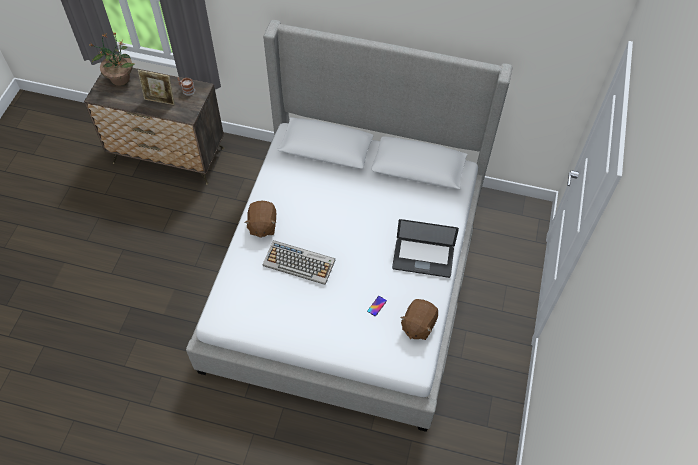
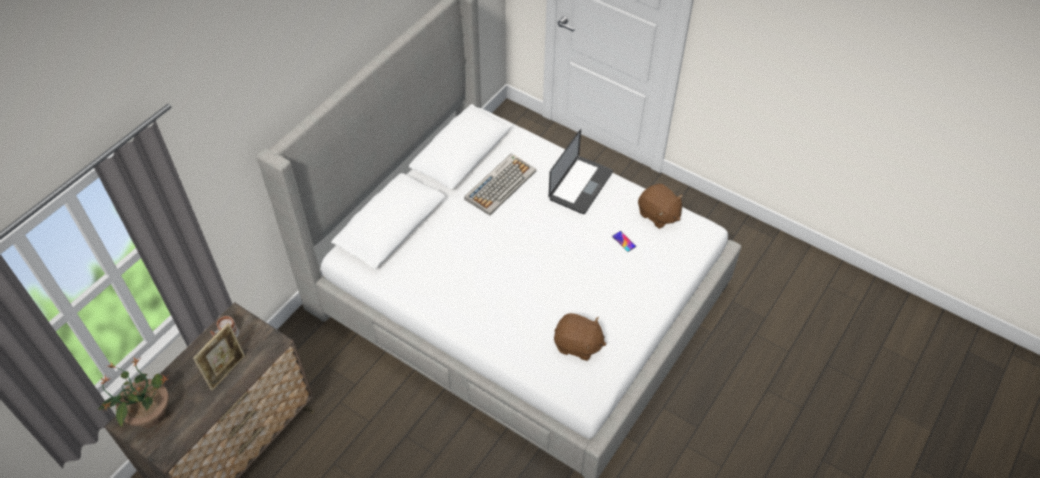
camera: 70 degrees left, 5 degrees down
brown plush toy [244,201,276,238] -> brown plush toy moved to [554,313,606,361]
keyboard [263,240,335,285] -> keyboard moved to [464,153,536,215]

